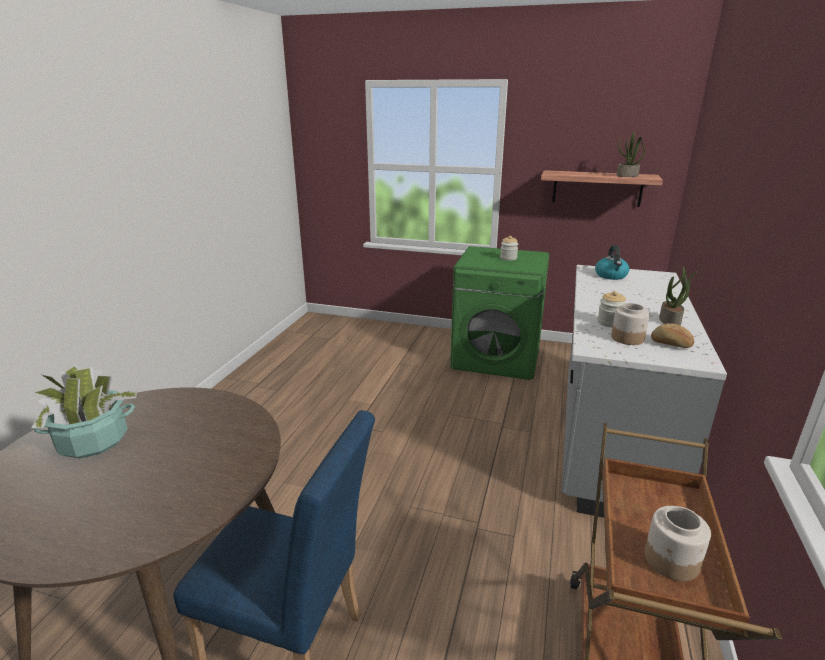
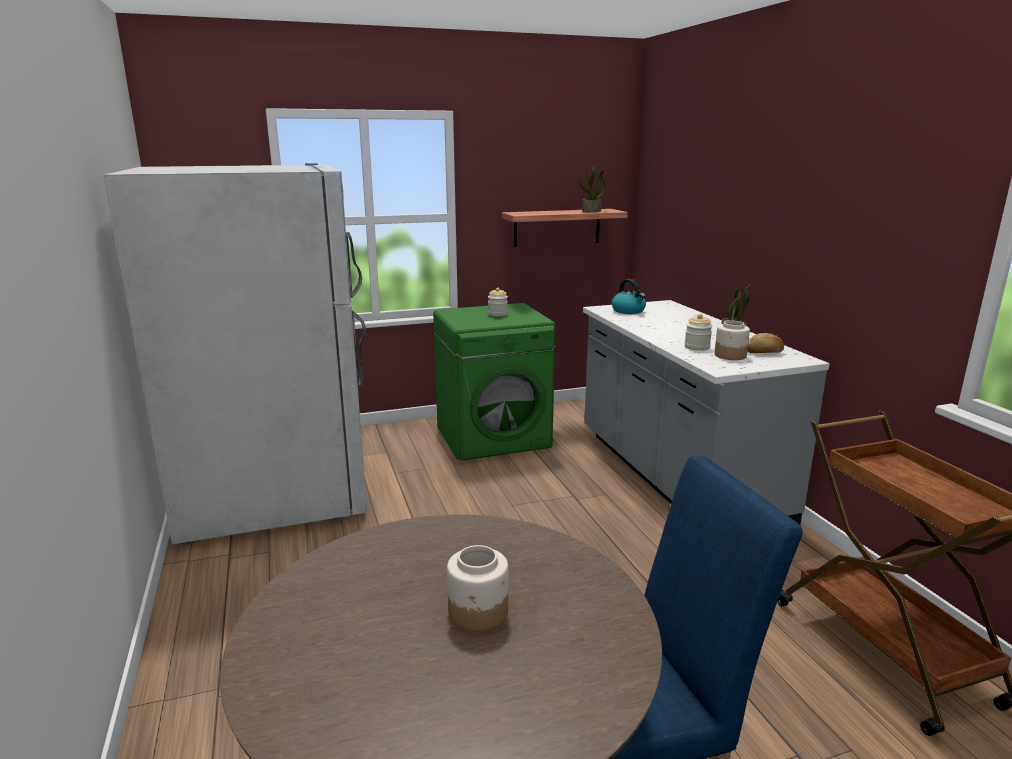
camera: 35 degrees left, 5 degrees down
potted plant [32,365,138,458] -> none
jar [645,506,711,582] -> jar moved to [447,545,508,631]
none -> white fridge [103,163,367,545]

